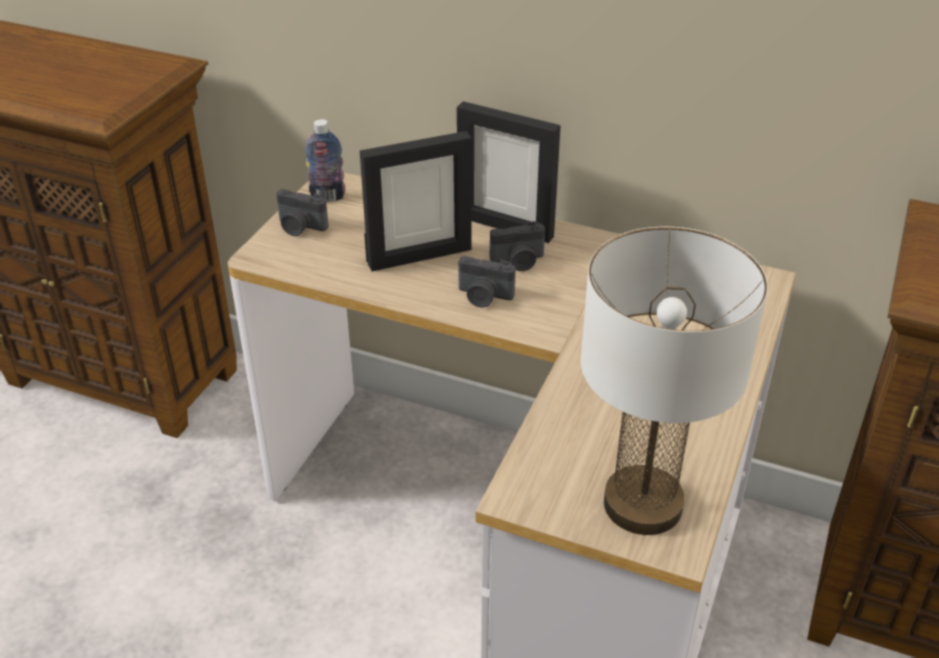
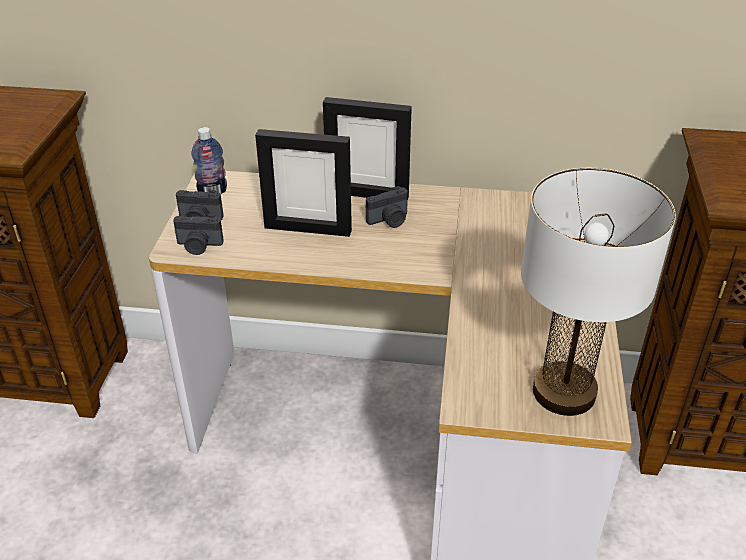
camera: 15 degrees left, 0 degrees up
picture frame [360,131,472,271] -> picture frame turned 45 degrees clockwise [255,129,352,237]
camera [459,256,515,308] -> camera moved to [173,214,224,255]

